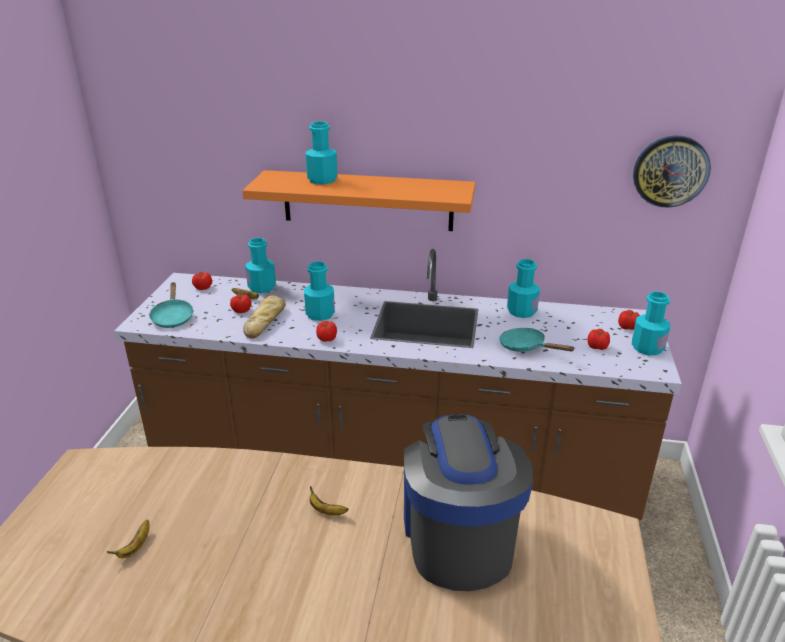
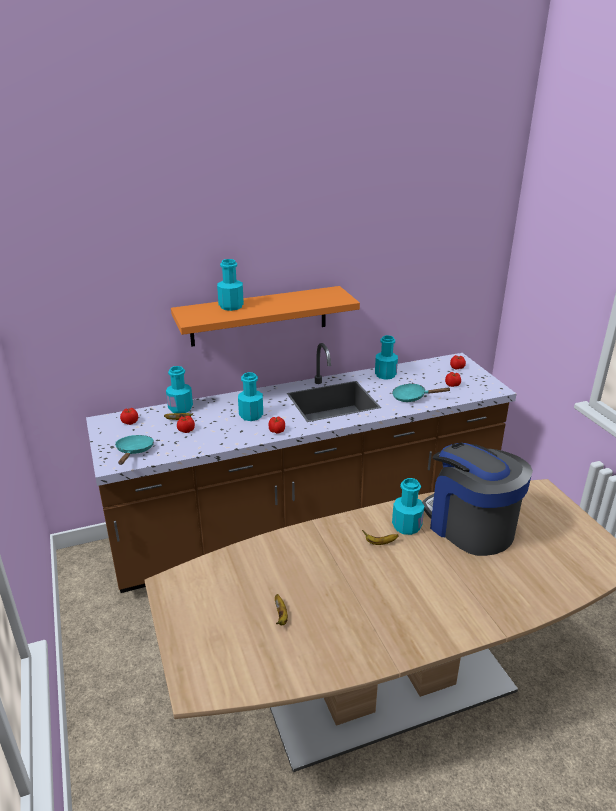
camera: 30 degrees left, 0 degrees up
turquoise frying pan [148,282,194,328] -> turquoise frying pan turned 135 degrees counterclockwise [115,435,154,465]
bread [243,295,286,339] -> none
turquoise bottle [632,291,670,355] -> turquoise bottle moved to [392,478,424,535]
wall clock [633,136,711,208] -> none

